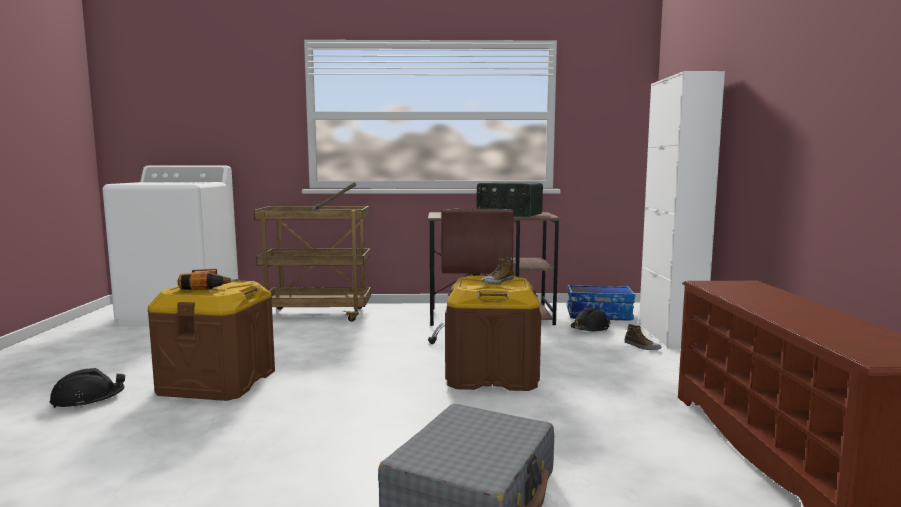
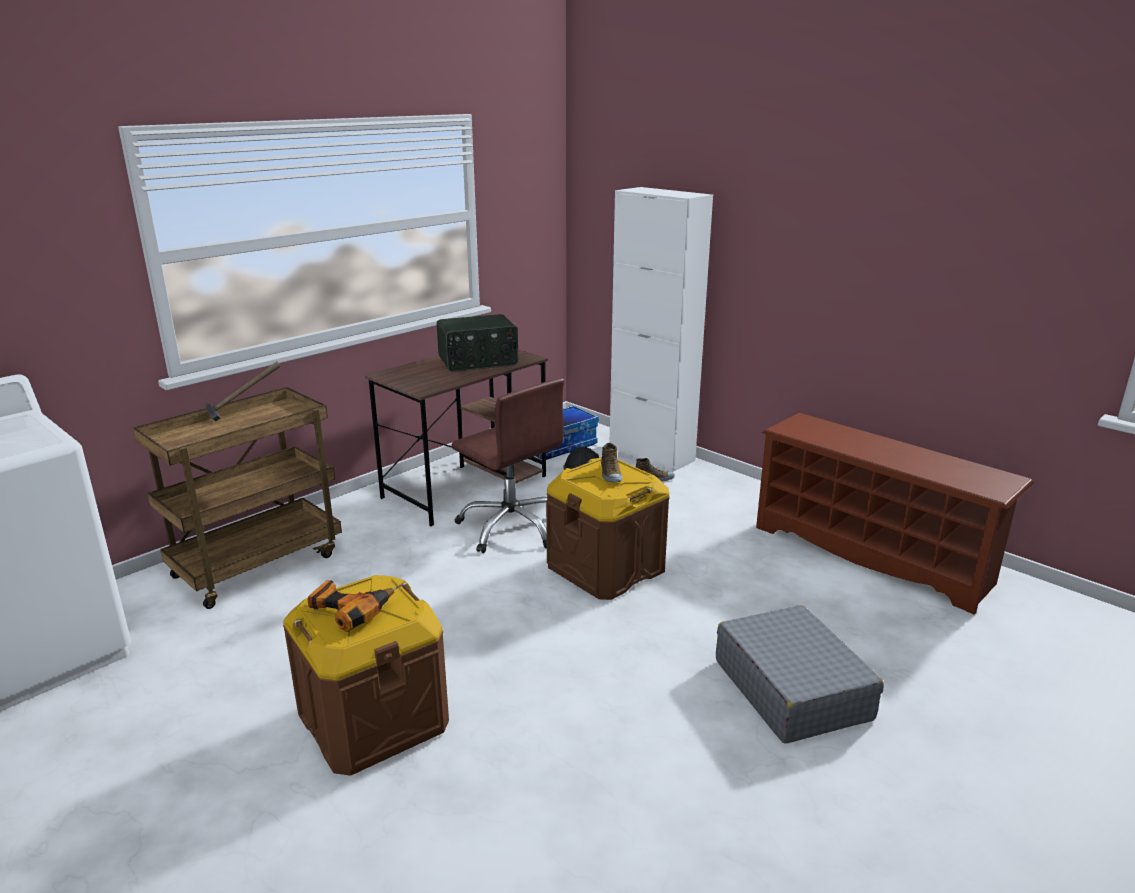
camera: 45 degrees left, 15 degrees up
black hard hat [50,368,125,408] -> none

